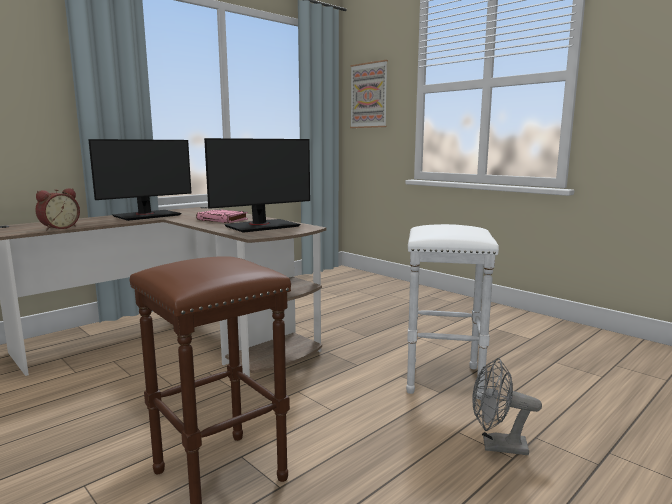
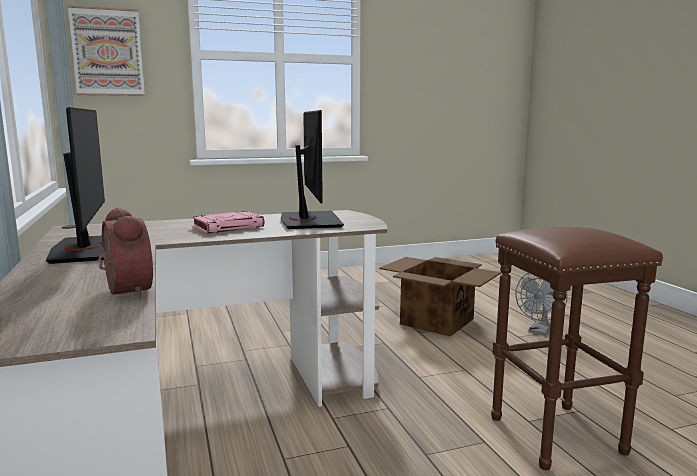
camera: 65 degrees left, 0 degrees up
white stool [406,224,499,399] -> cardboard box [379,257,501,336]

